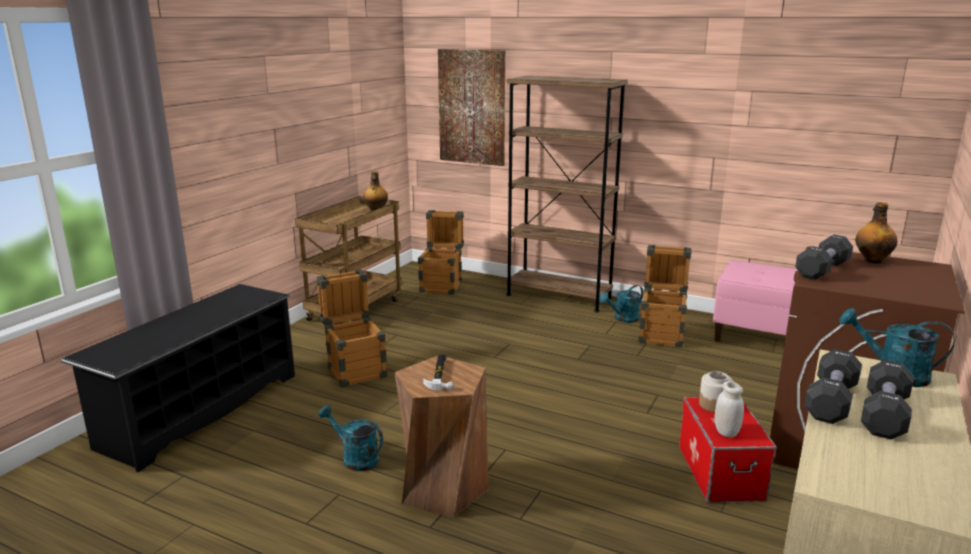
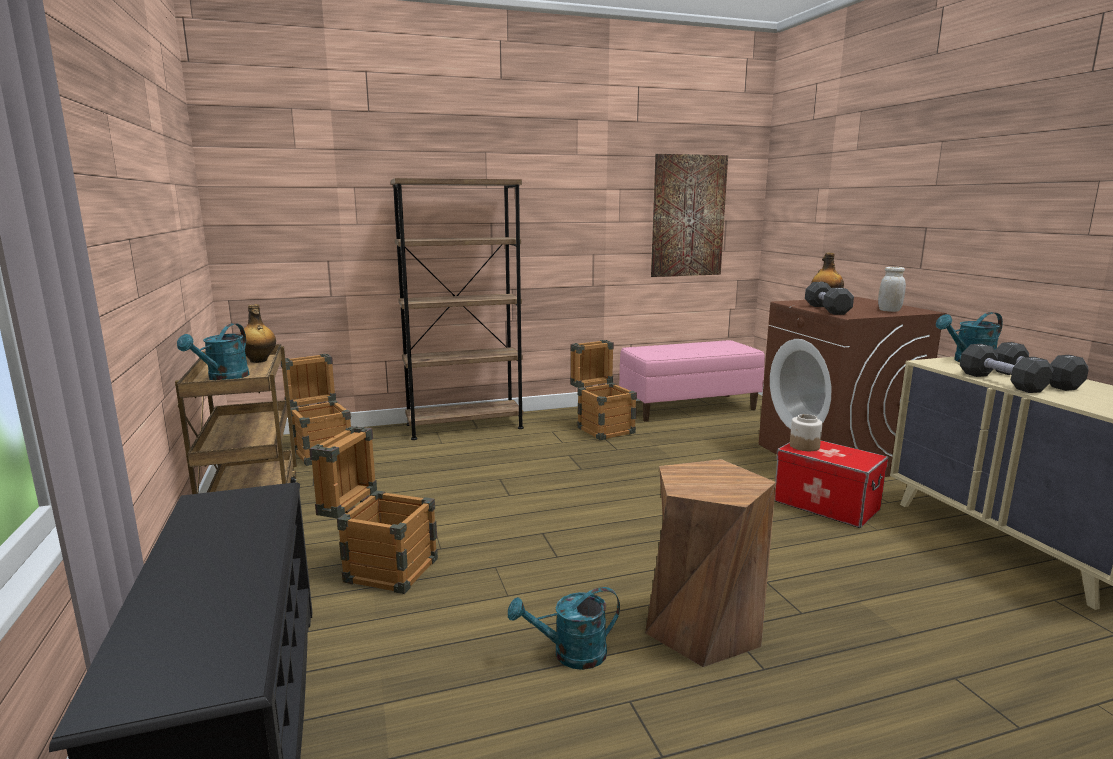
camera: 45 degrees left, 5 degrees down
hammer [423,355,453,390] -> none
picture [438,49,505,166] -> picture moved to [651,154,728,277]
turquoise watering can [599,285,643,323] -> turquoise watering can moved to [177,323,250,380]
white jar [715,381,744,437] -> white jar moved to [878,267,906,312]

